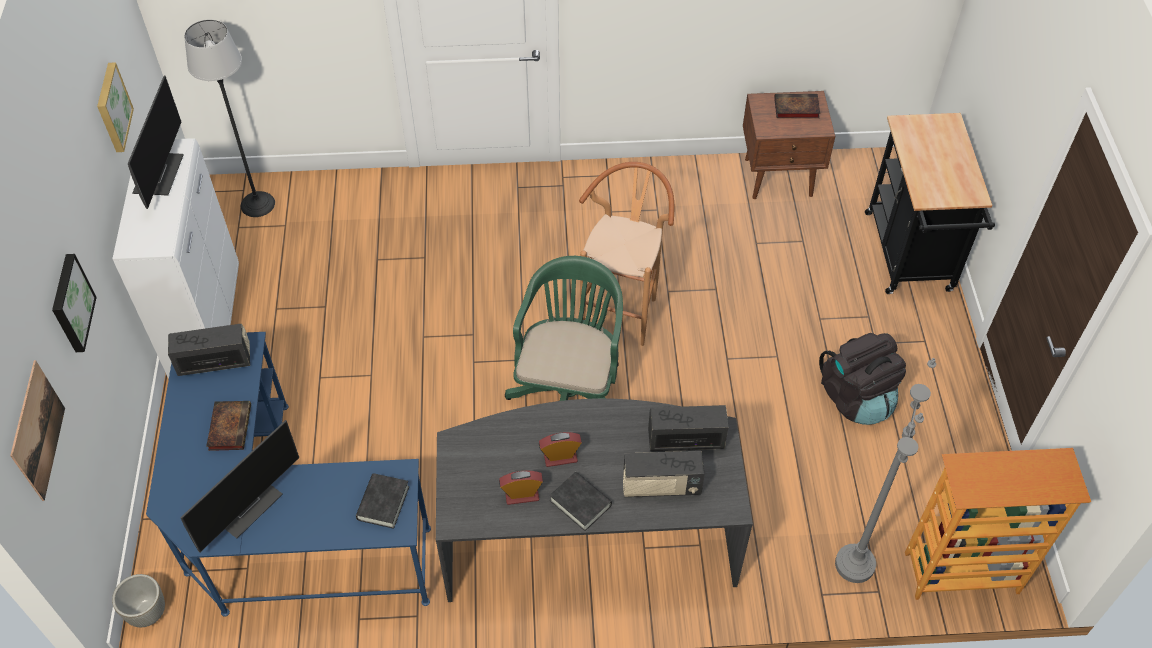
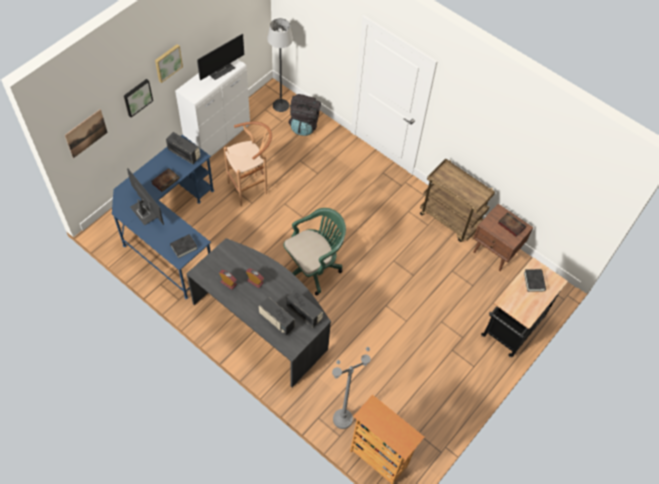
camera: 40 degrees right, 5 degrees up
picture [97,62,134,152] -> picture moved to [155,44,183,83]
grey planter [112,574,165,627] -> none
monitor [180,420,299,553] -> monitor turned 120 degrees counterclockwise [127,168,164,225]
black book [550,472,612,531] -> black book moved to [524,269,546,292]
brown stool [579,162,674,346] -> brown stool moved to [224,122,272,207]
black backpack [819,333,906,425] -> black backpack moved to [289,94,321,136]
none -> brown cart [420,159,495,242]

